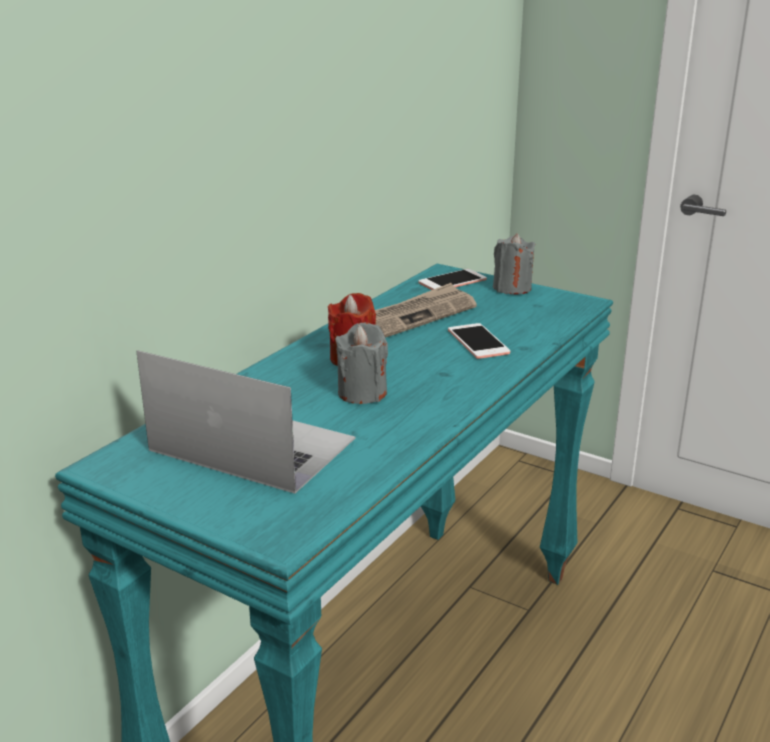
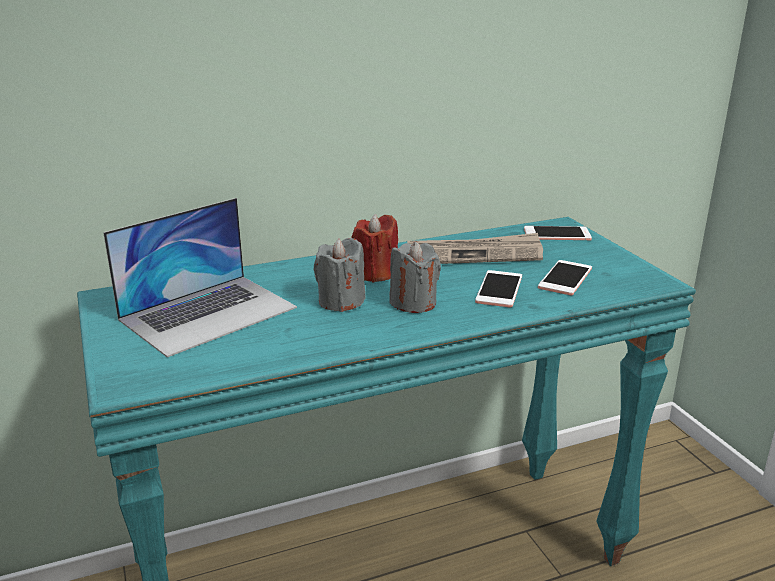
camera: 35 degrees right, 0 degrees up
laptop [136,350,355,494] -> laptop turned 75 degrees clockwise [103,198,297,357]
grey candle [493,234,535,295] -> grey candle moved to [389,242,441,313]
none -> phone [538,260,592,295]

